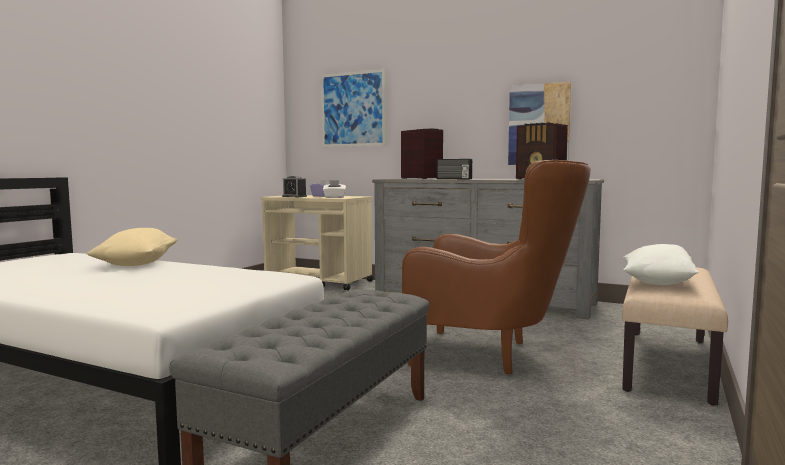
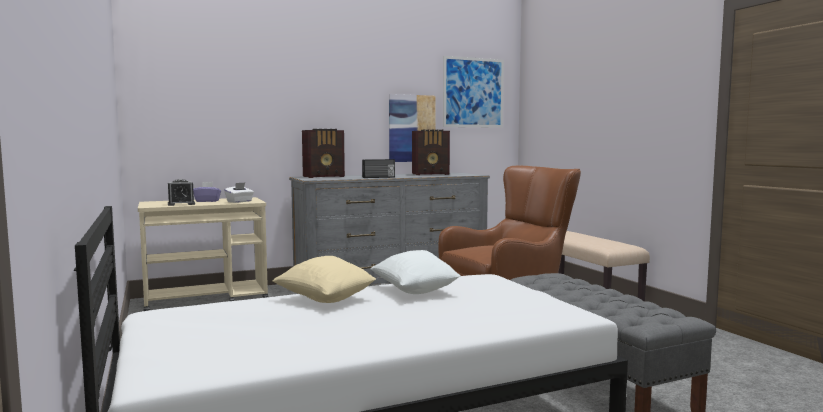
camera: 50 degrees left, 0 degrees up
picture [321,69,386,147] -> picture moved to [443,56,504,128]
radio [401,128,443,179] -> radio turned 150 degrees clockwise [302,129,345,178]
white pillow [623,244,699,285] -> white pillow moved to [370,250,461,294]

